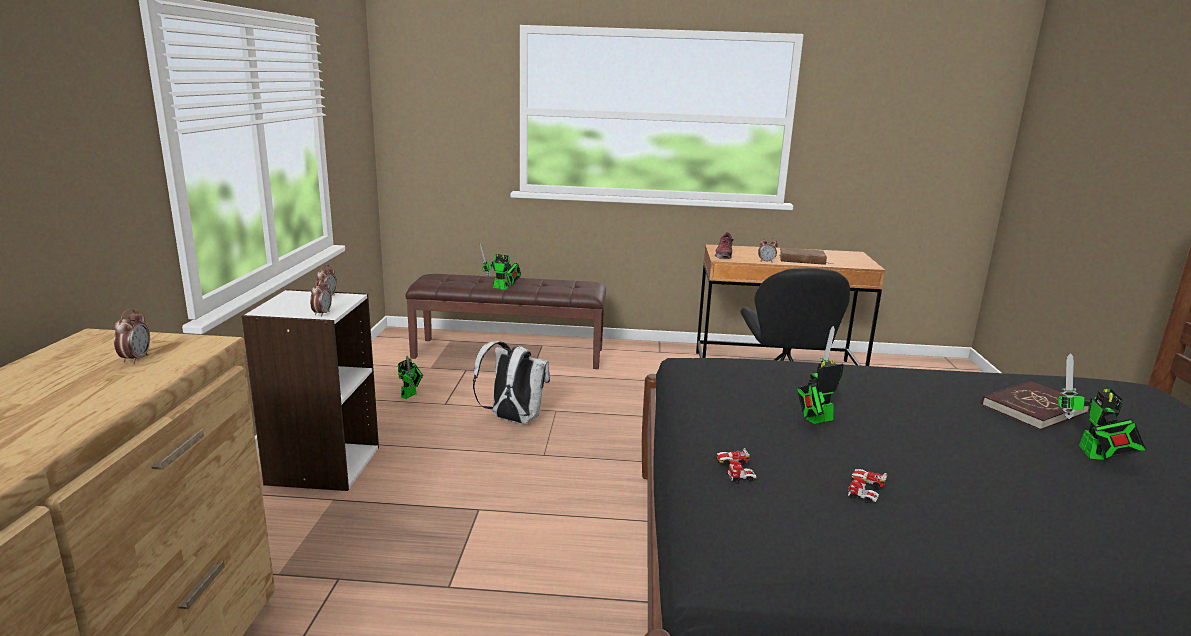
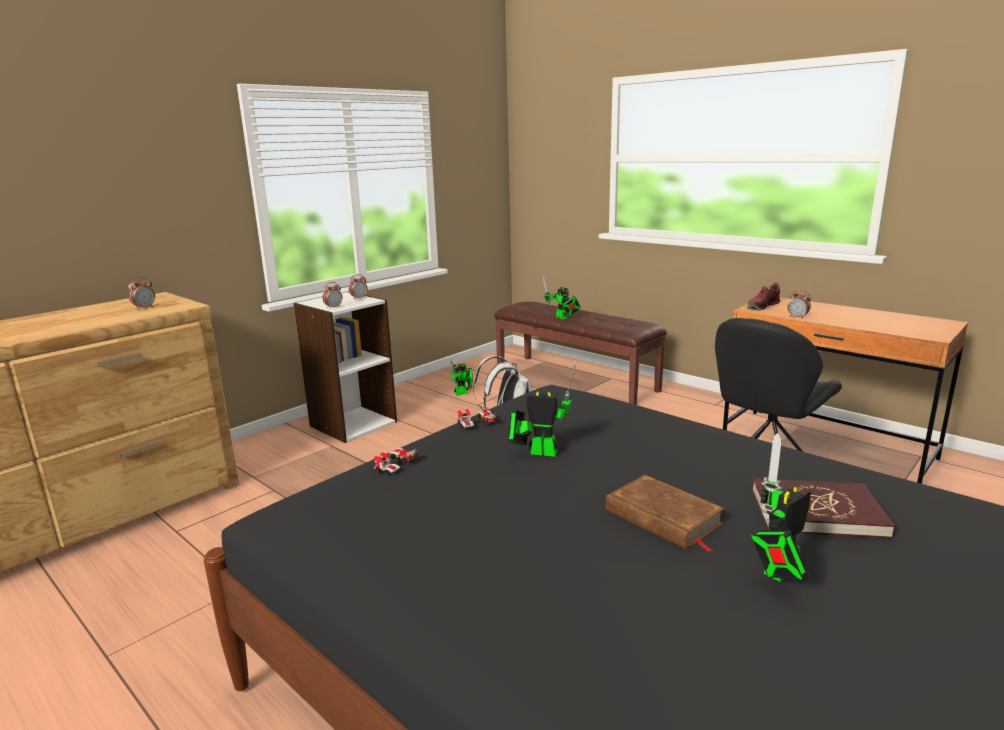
camera: 40 degrees right, 0 degrees up
brown book [779,247,832,265] -> brown book moved to [606,475,725,552]
toy car [847,469,887,503] -> toy car moved to [458,409,497,428]

